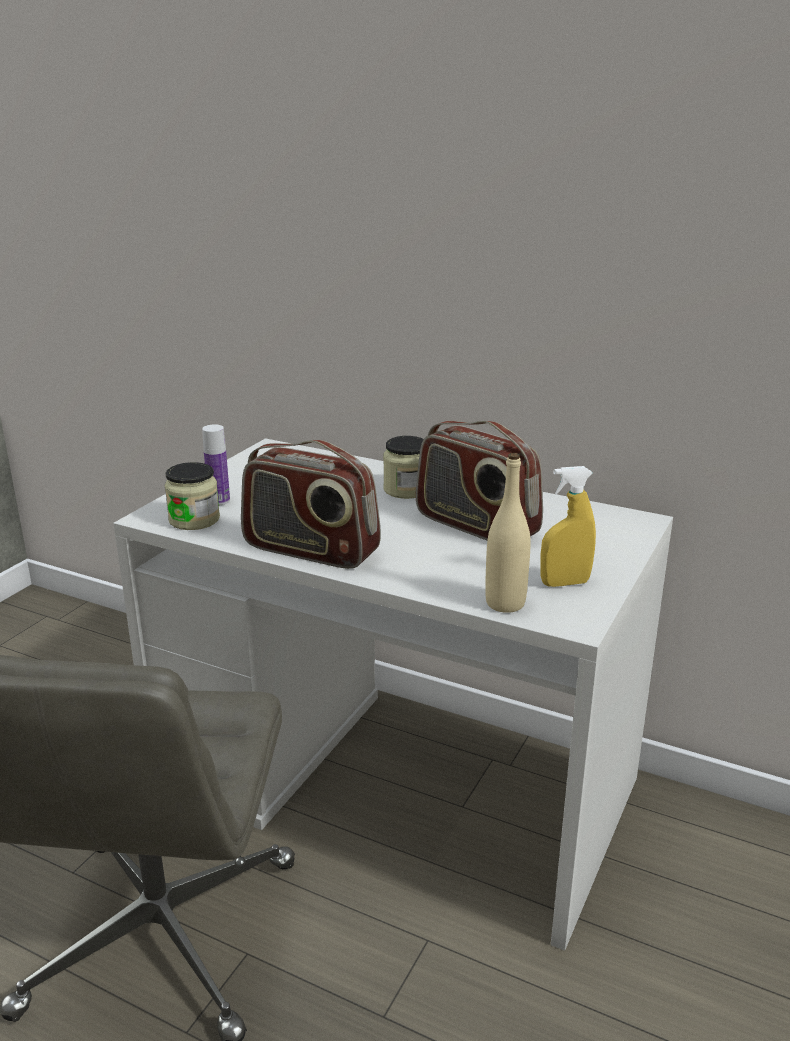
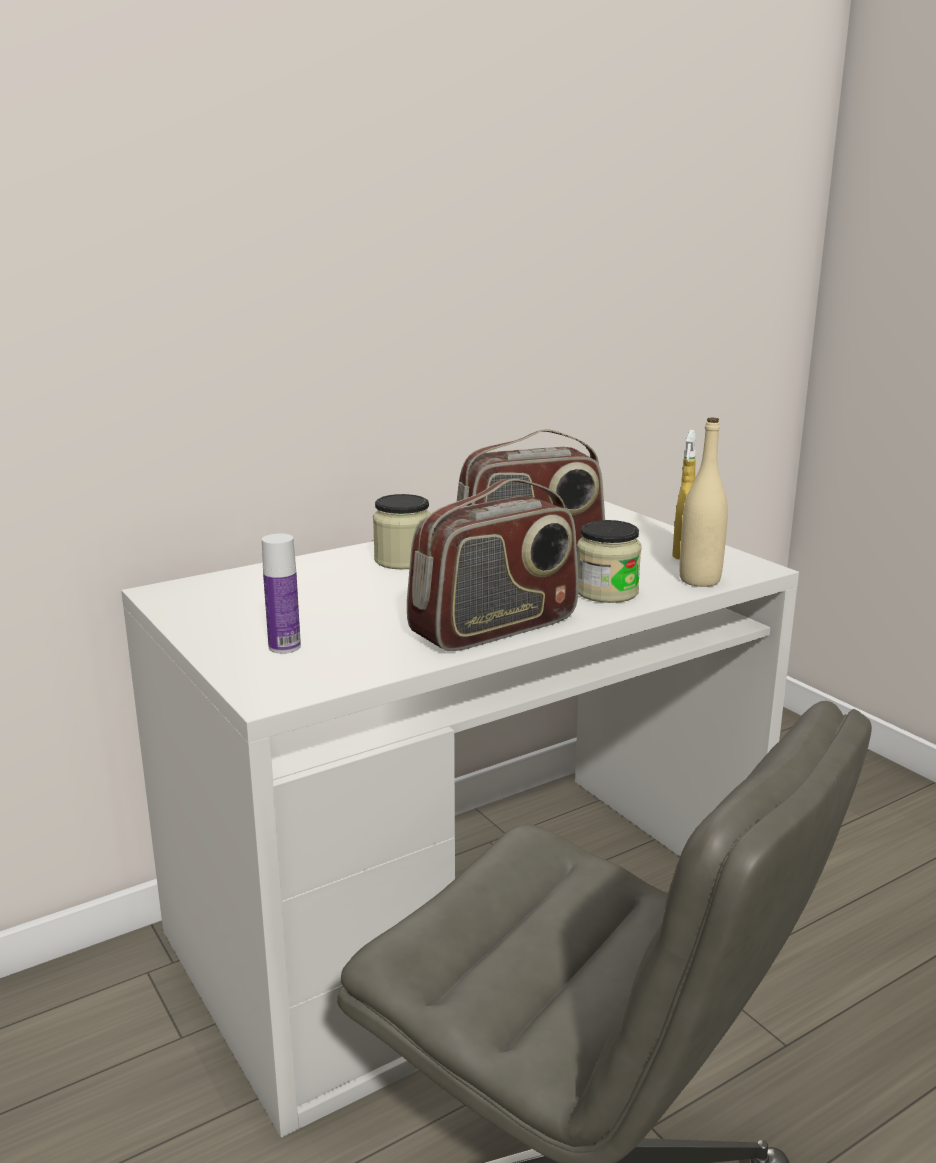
camera: 60 degrees left, 5 degrees down
jar [164,462,220,530] -> jar moved to [577,520,642,603]

